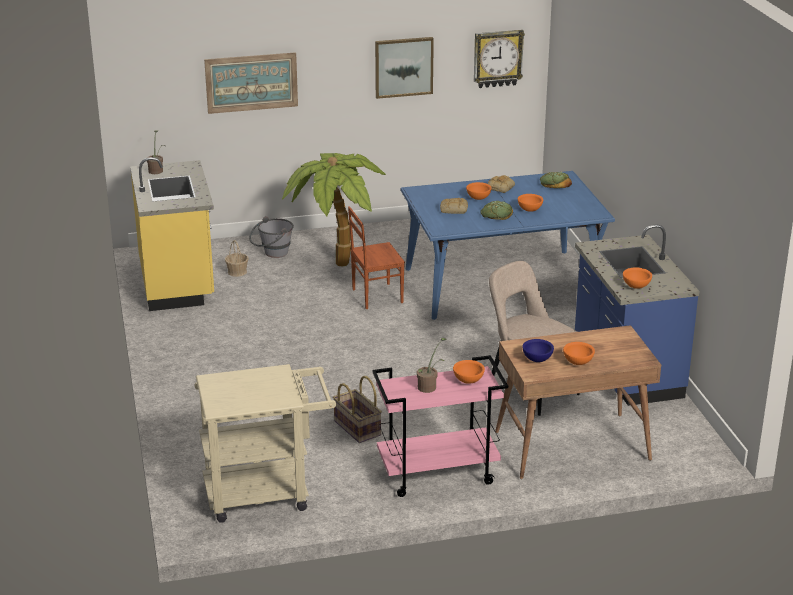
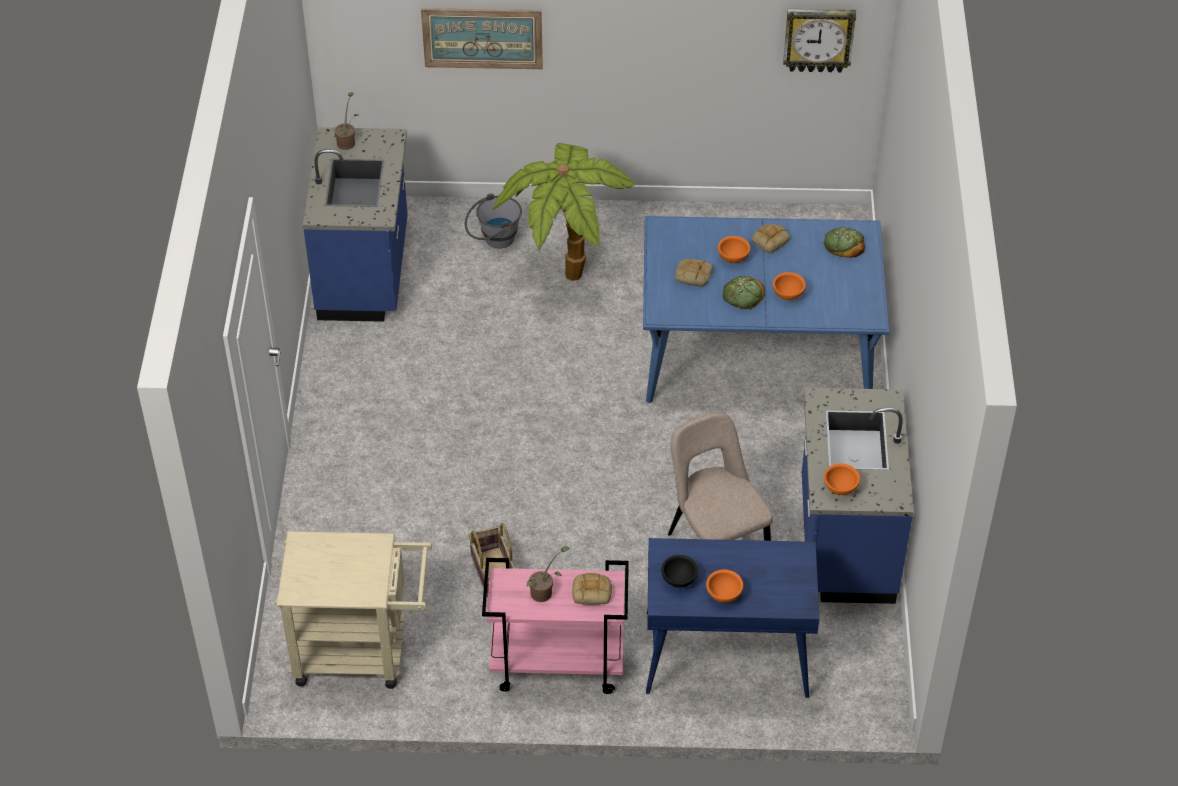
camera: 15 degrees right, 20 degrees up
yellow counter [130,157,214,311] -> blue counter [303,127,408,322]
basket [225,240,249,277] -> none
brown chair [348,206,405,309] -> none
picture [375,37,434,99] -> none
orange bowl [453,360,485,384] -> bread [572,573,612,605]
brown desk [495,325,661,479] -> blue desk [646,538,819,698]
blue bowl [522,339,554,362] -> black bowl [661,555,698,588]

